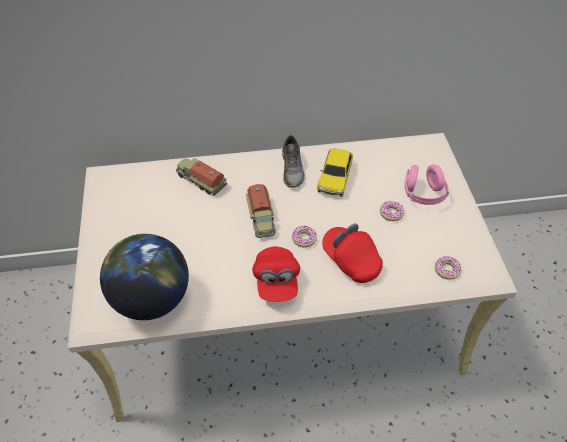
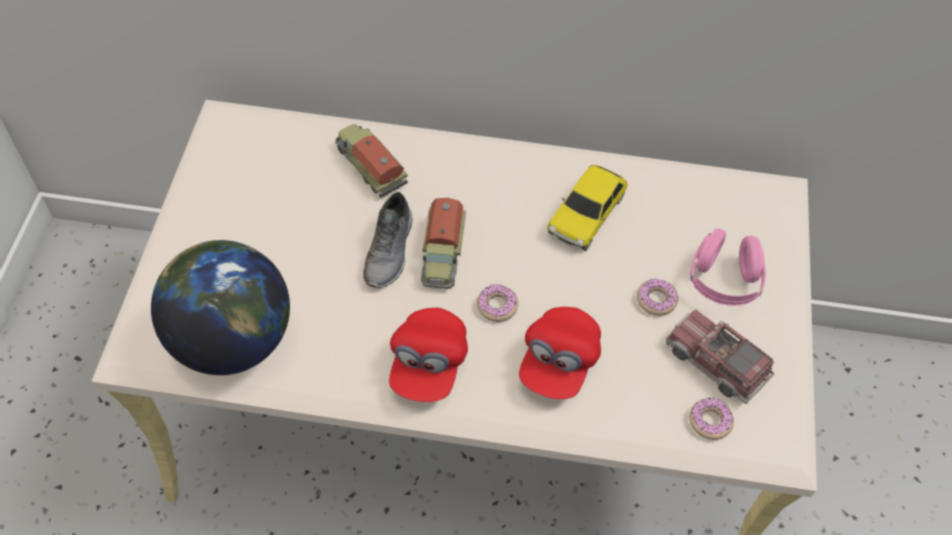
camera: 15 degrees right, 5 degrees up
grey shoe [282,135,305,187] -> grey shoe moved to [363,192,413,288]
red cap [322,224,383,283] -> red cap turned 135 degrees counterclockwise [519,307,601,399]
none -> toy truck [666,309,774,404]

